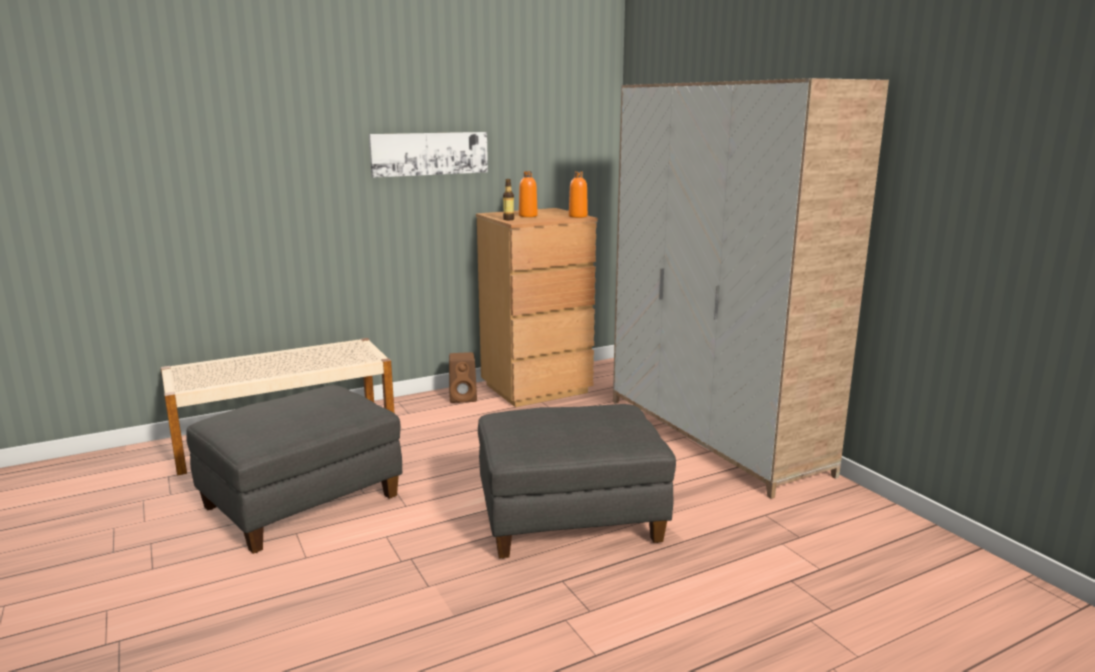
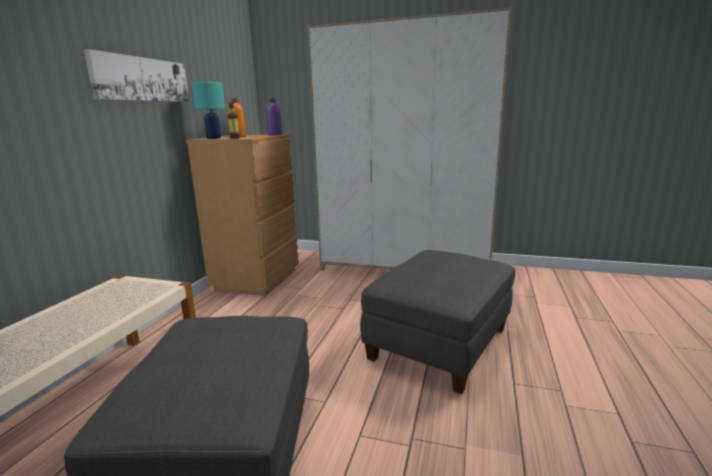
camera: 45 degrees left, 0 degrees up
brown speaker [449,352,477,403] -> none
orange bottle [569,171,588,218] -> purple bottle [266,98,283,135]
none -> turquoise table lamp [192,82,225,139]

